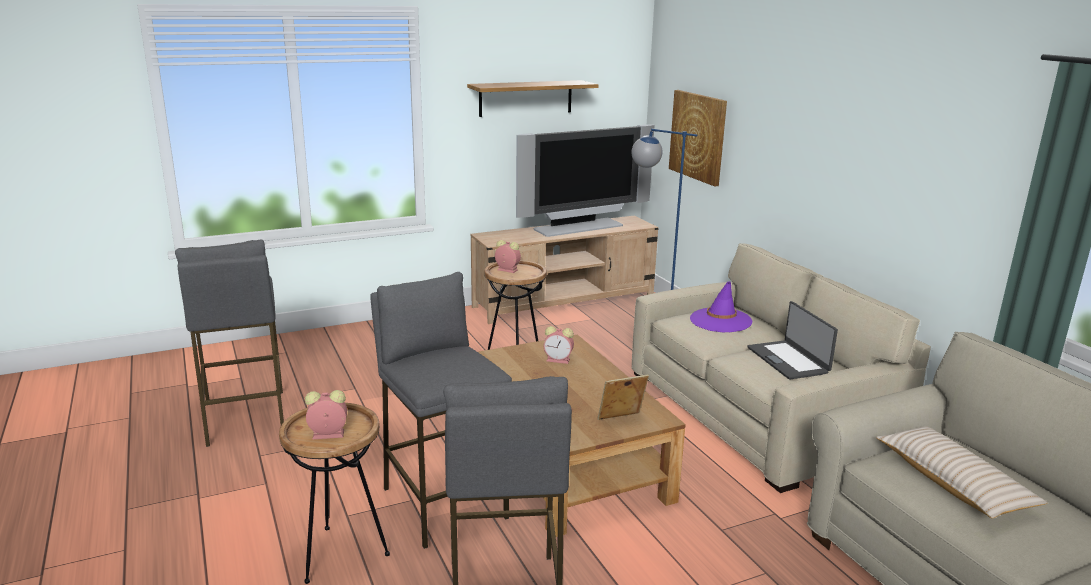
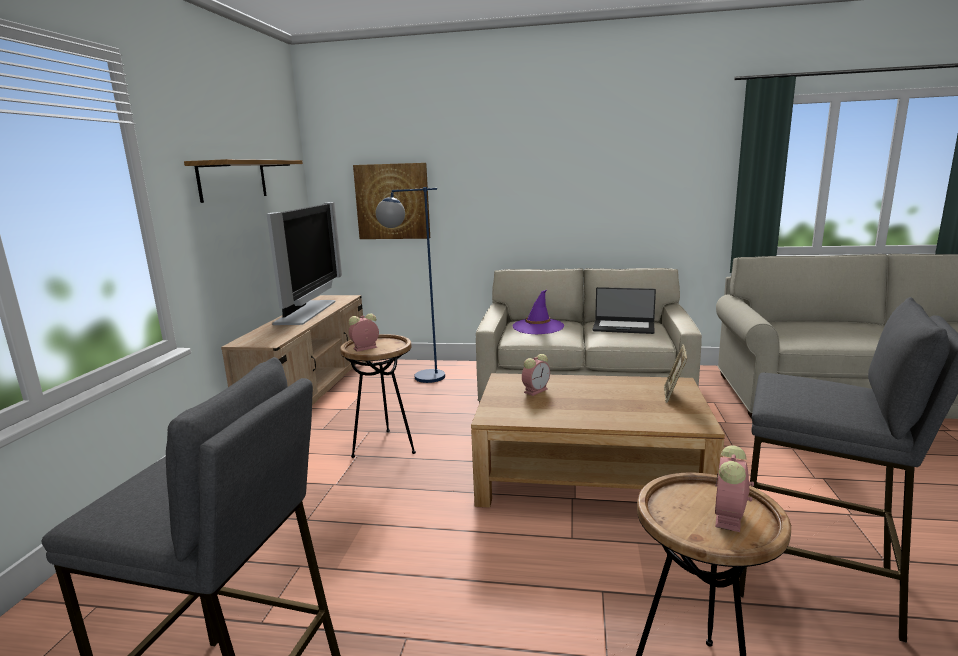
camera: 55 degrees left, 5 degrees down
grey stool [370,272,512,549] -> none
beige pillow [876,426,1047,519] -> none

